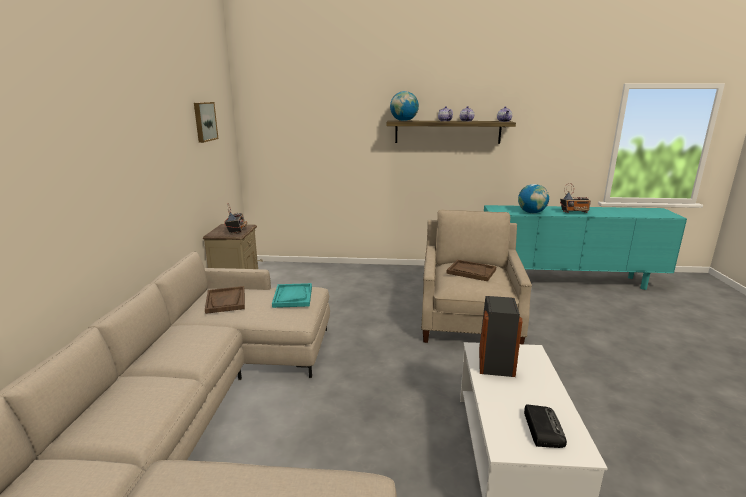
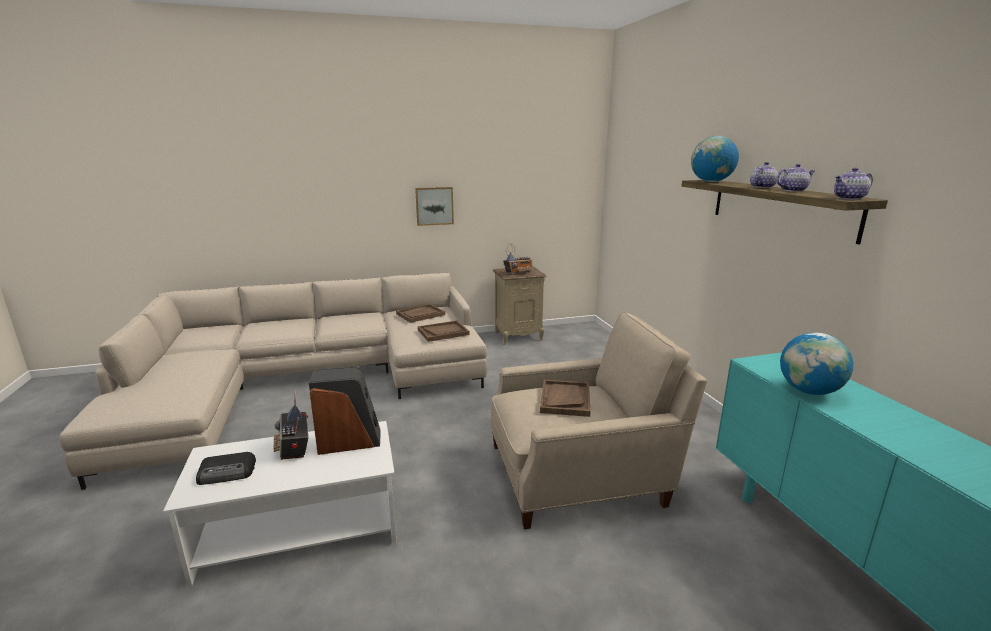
camera: 70 degrees right, 0 degrees up
picture [194,102,218,143] -> picture moved to [415,187,454,226]
turquoise tray [272,283,312,308] -> brown tray [418,321,469,342]
radio [560,183,591,213] -> radio moved to [273,389,309,460]

